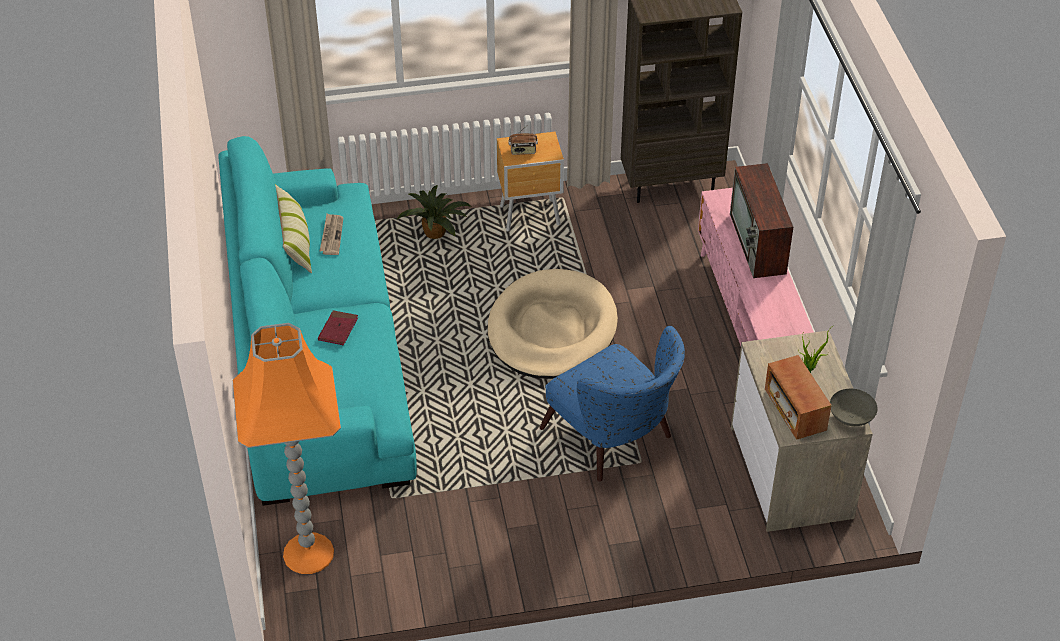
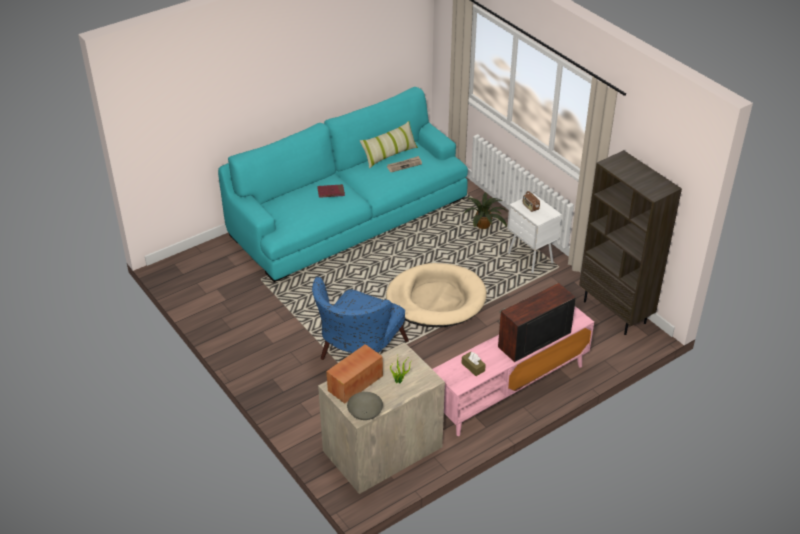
camera: 65 degrees right, 5 degrees down
orange floor lamp [233,323,341,574] -> none
brown nightstand [497,132,564,232] -> white nightstand [507,193,562,273]
none -> brown tissue box [461,352,486,376]

